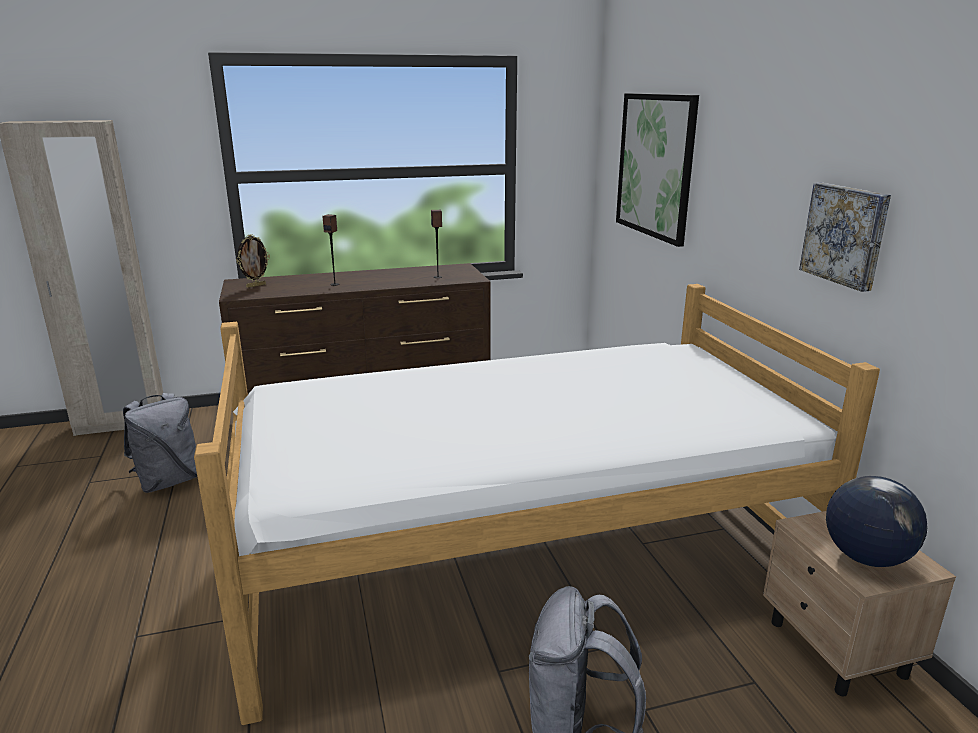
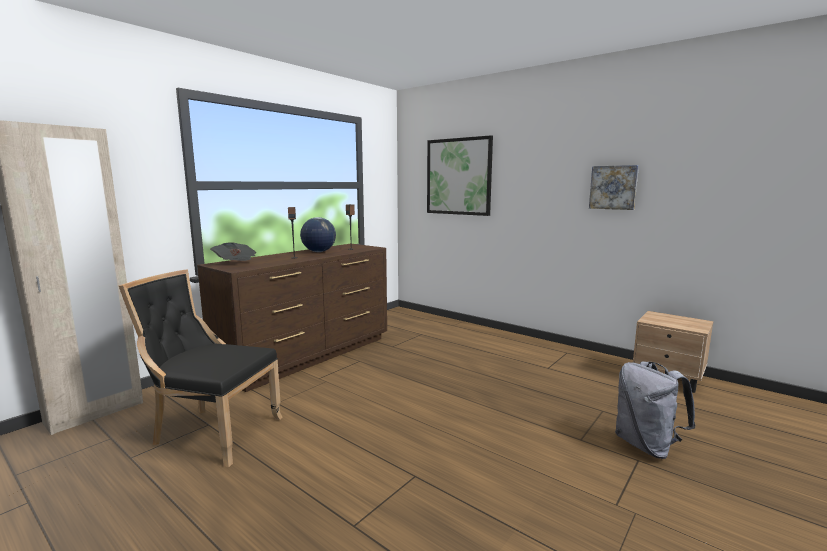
camera: 35 degrees left, 10 degrees down
grey backpack [123,393,197,493] -> black chair [119,269,283,467]
bed [194,284,880,725] -> none
picture frame [236,234,270,288] -> newspaper [210,242,256,261]
globe [826,476,928,567] -> globe moved to [300,217,336,252]

